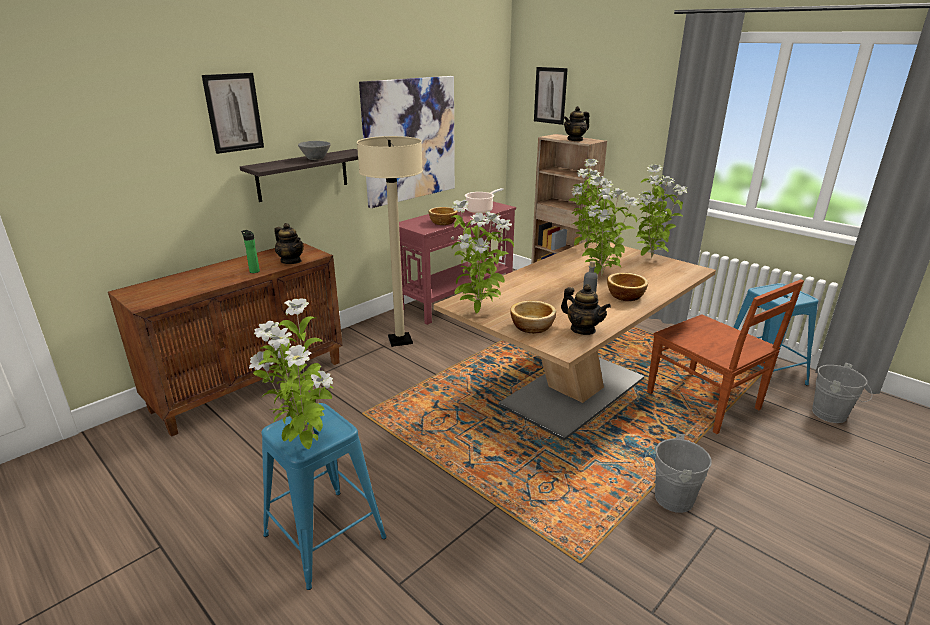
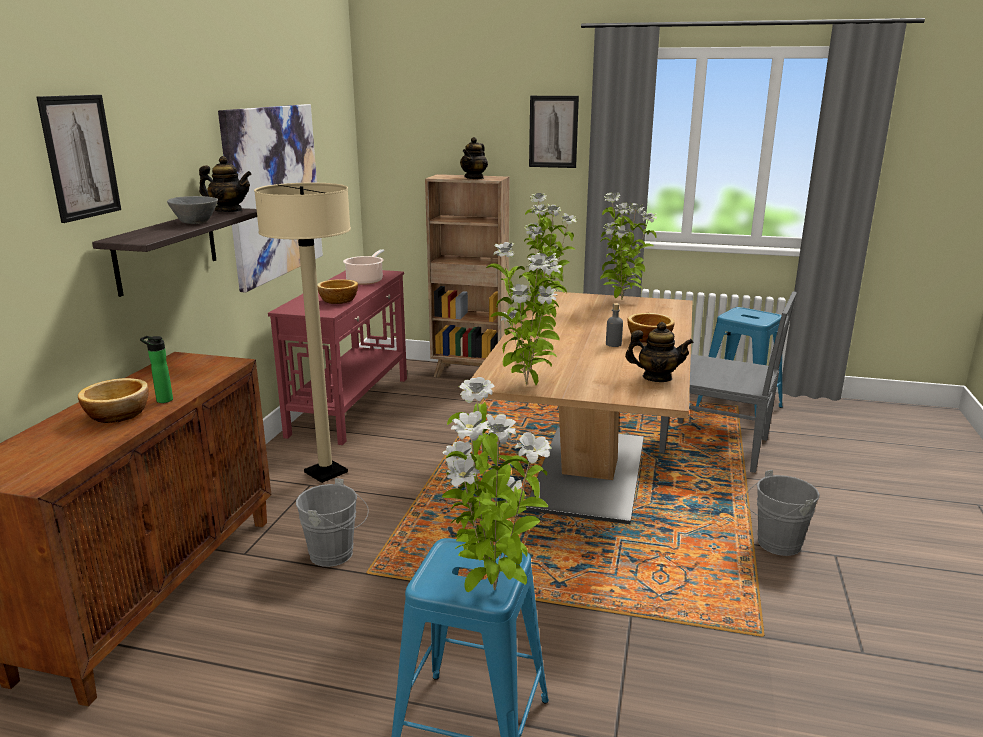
camera: 30 degrees left, 5 degrees down
teapot [274,223,304,264] -> teapot moved to [199,156,252,212]
bowl [510,300,556,334] -> bowl moved to [78,378,149,423]
picture [534,67,568,125] -> picture moved to [529,96,579,168]
potted plant [582,176,639,276] -> none
brown chair [647,280,804,434] -> grey chair [659,291,797,473]
grey bucket [812,363,872,423] -> grey bucket moved to [296,478,369,567]

